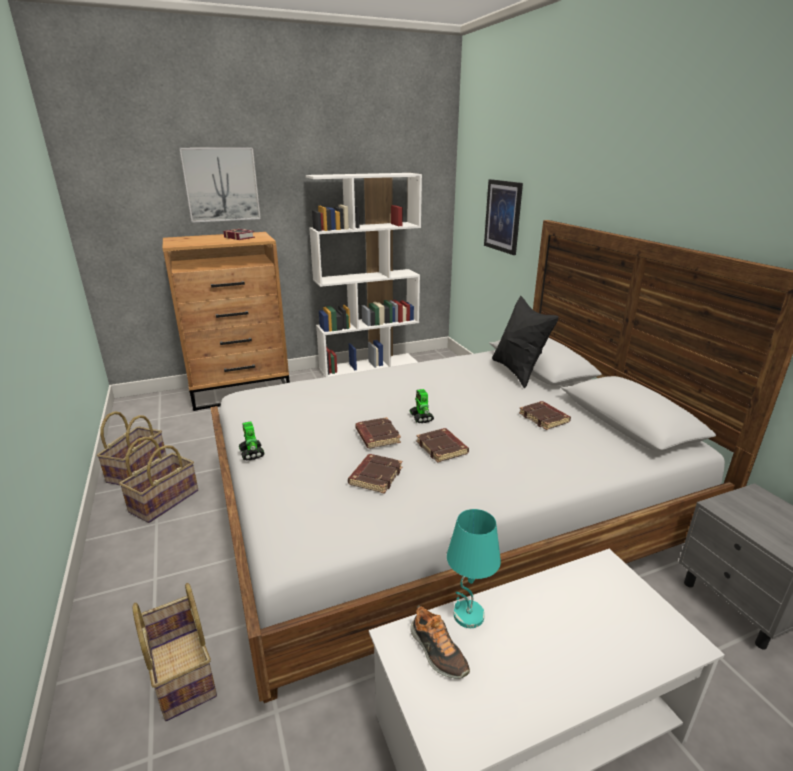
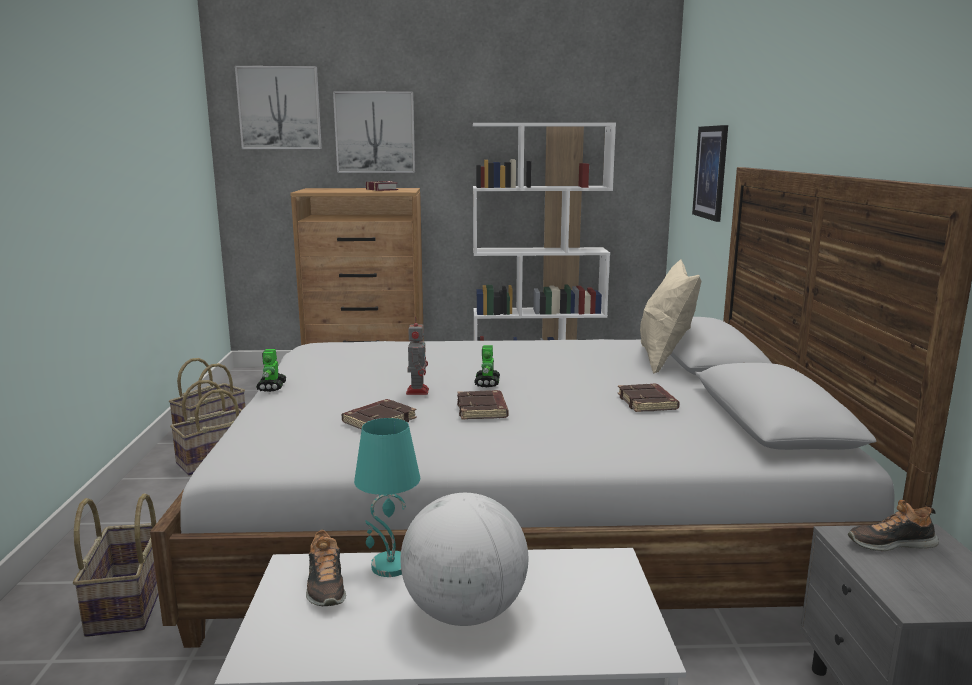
camera: 20 degrees right, 10 degrees down
brown book [355,417,401,449] -> toy robot [406,316,429,395]
black pillow [492,296,559,388] -> beige pillow [640,259,702,374]
none -> picture [235,66,322,149]
none -> globe [400,493,528,626]
none -> shoe [848,500,939,551]

